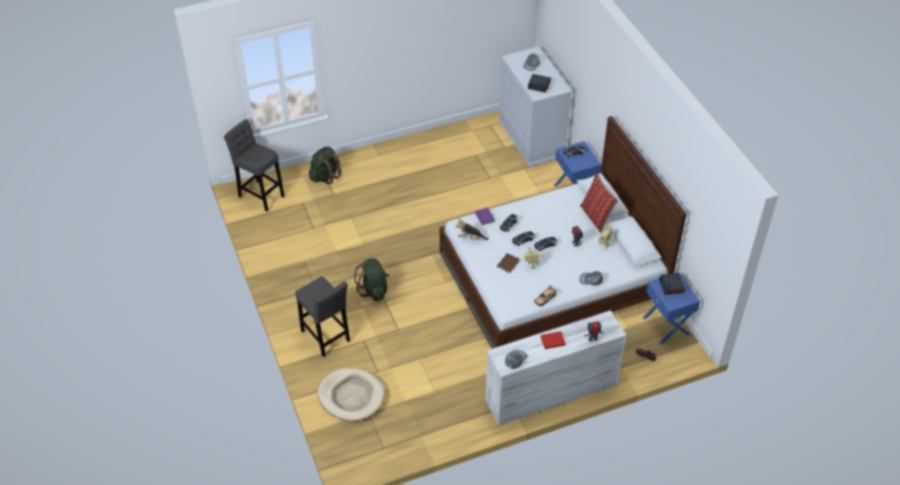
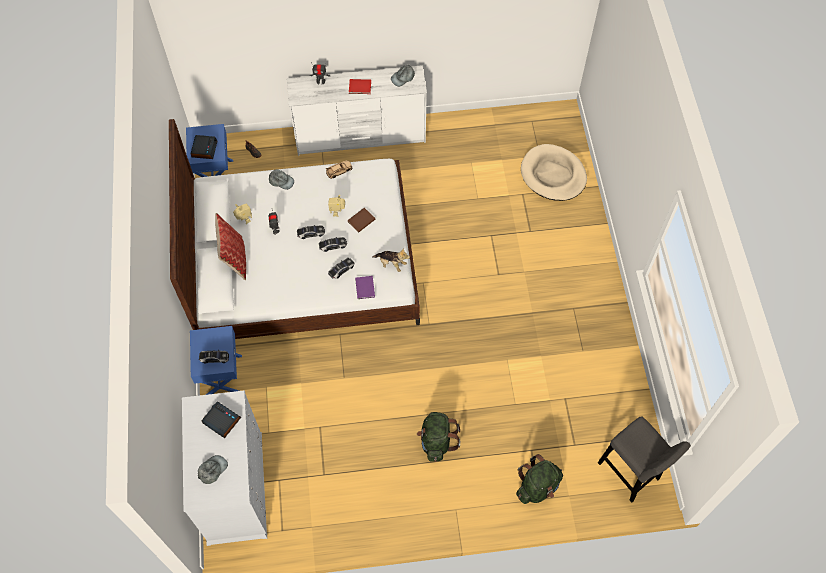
camera: 165 degrees left, 15 degrees up
grey stool [295,276,350,357] -> none
green backpack [354,259,389,301] -> green backpack moved to [417,412,460,462]

